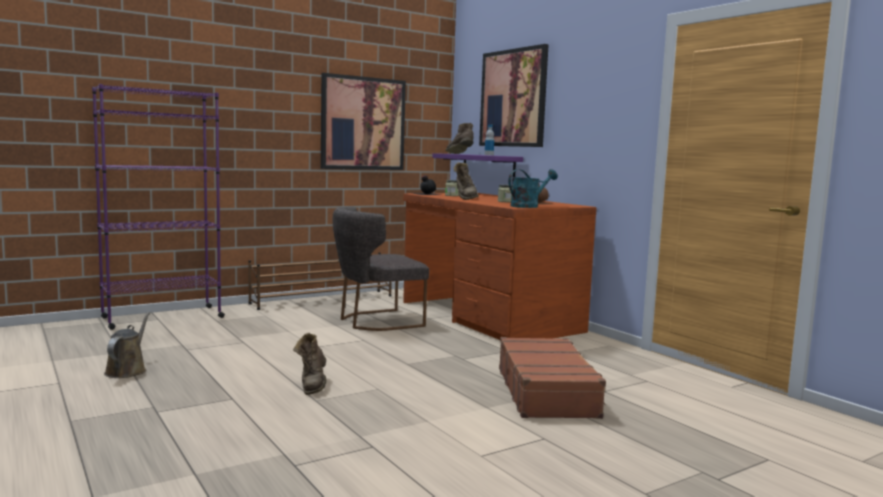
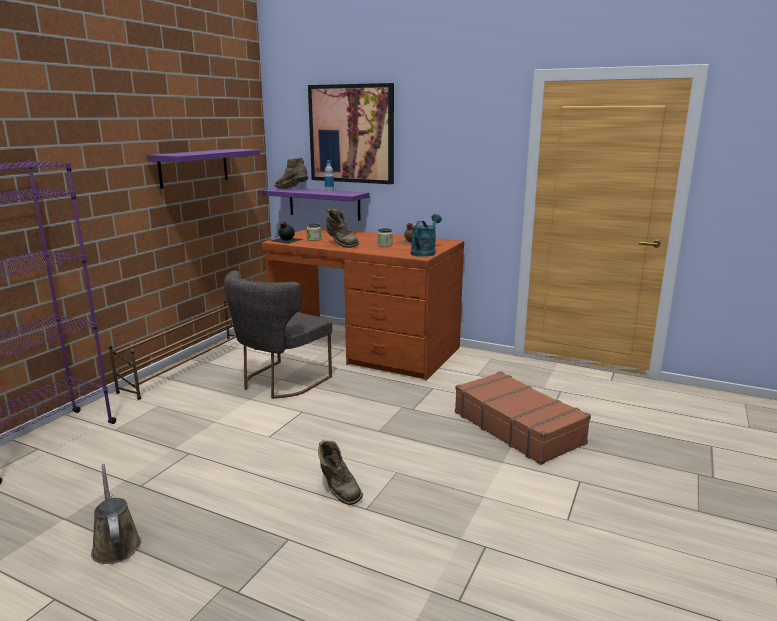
camera: 30 degrees left, 10 degrees up
picture [321,73,406,170] -> purple shelf [147,149,260,189]

